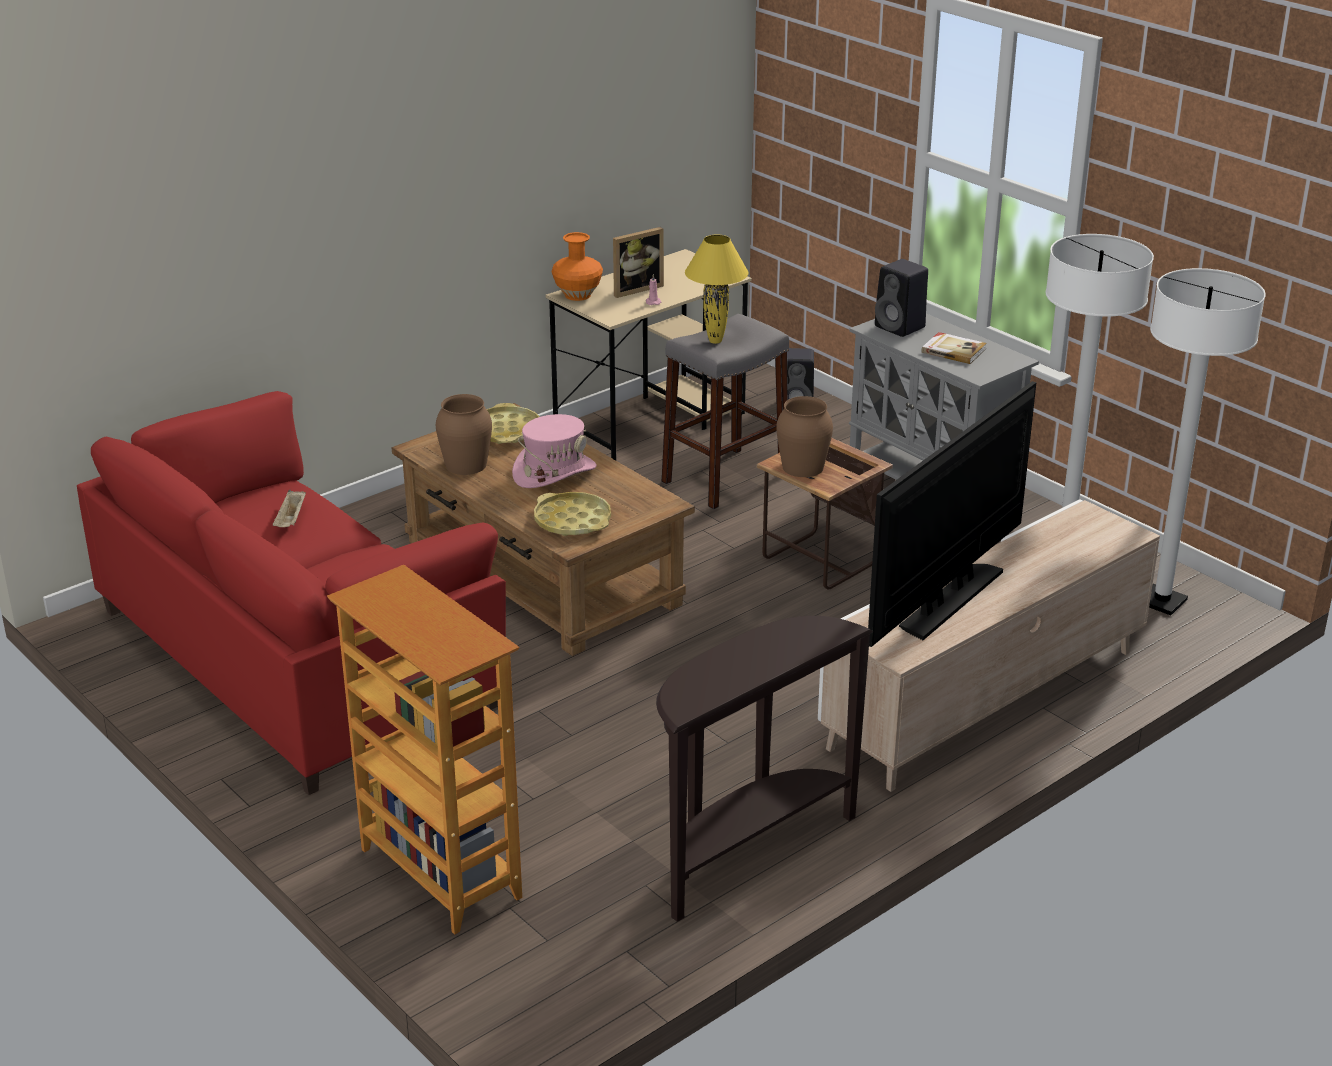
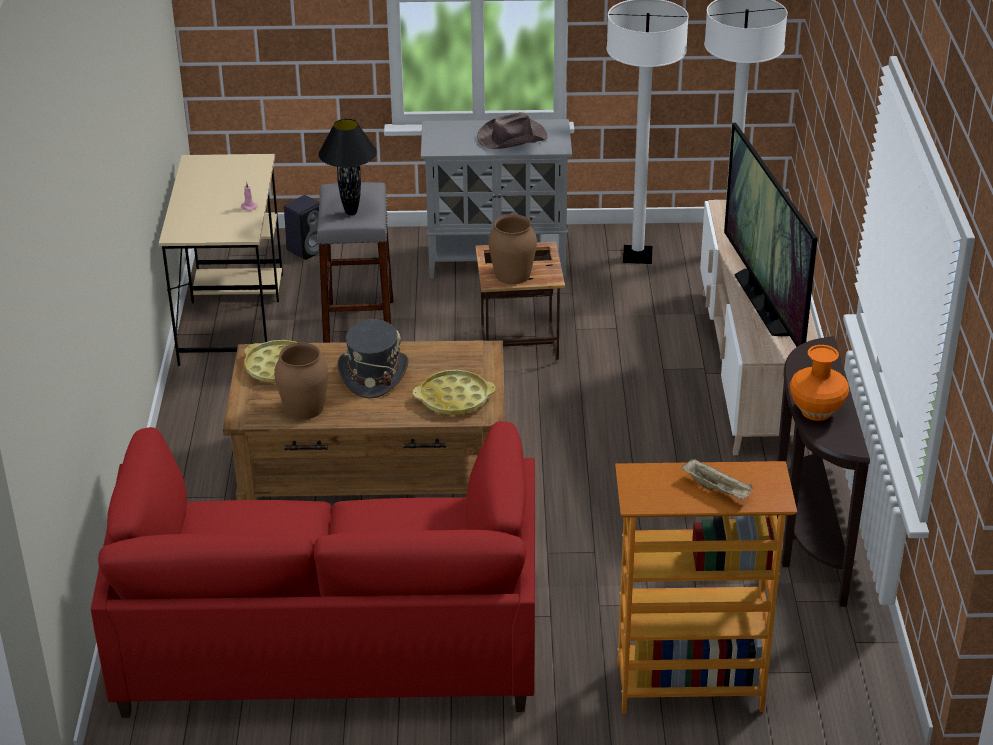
camera: 50 degrees left, 5 degrees up
beige tray [273,490,306,527] -> beige tray moved to [682,459,753,500]
pink hat [512,414,597,488] -> grey hat [337,319,409,398]
orange vase [552,232,603,301] -> orange vase moved to [790,345,849,421]
picture frame [613,227,664,298] -> none
yellow table lamp [685,235,749,344] -> black table lamp [318,119,377,215]
black speaker [875,259,928,337] -> none
book [921,332,987,364] -> brown hat [477,112,548,149]

